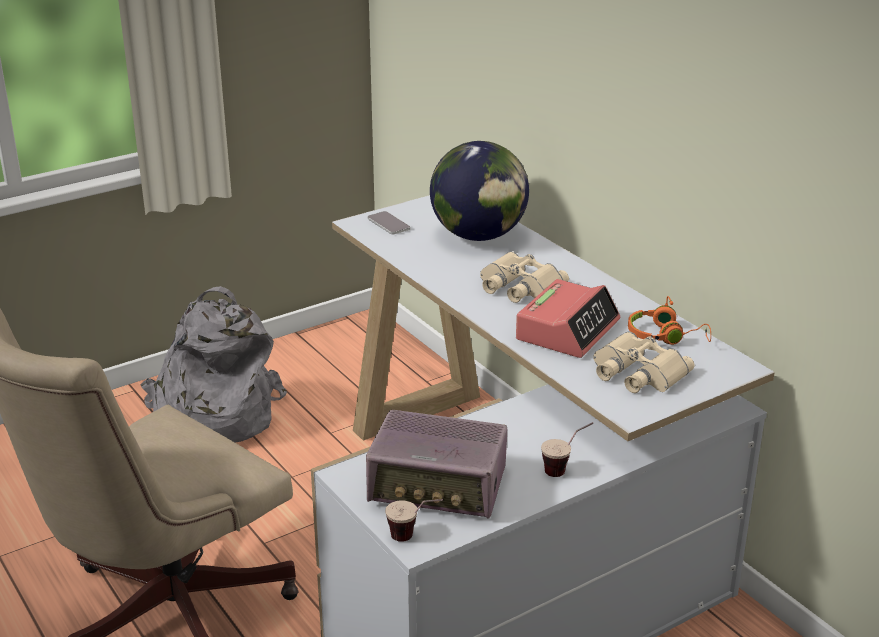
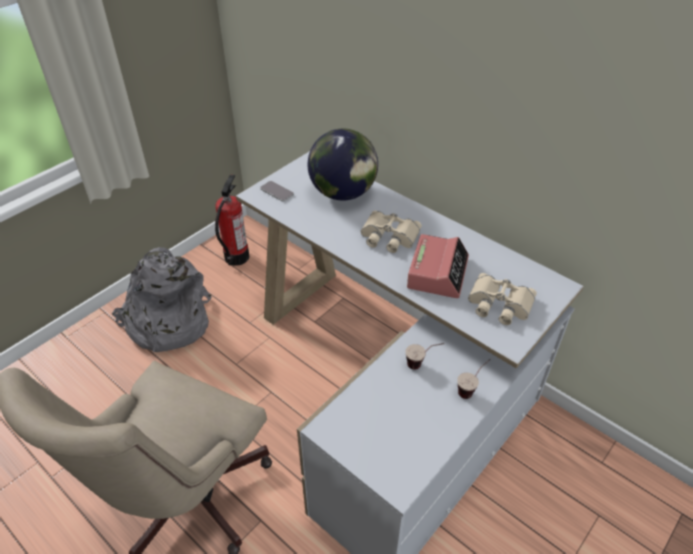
camera: 15 degrees left, 15 degrees up
radio [366,410,507,519] -> none
cup [385,499,443,542] -> cup moved to [405,343,444,370]
orange headphones [628,296,711,345] -> none
none -> fire extinguisher [215,174,250,266]

